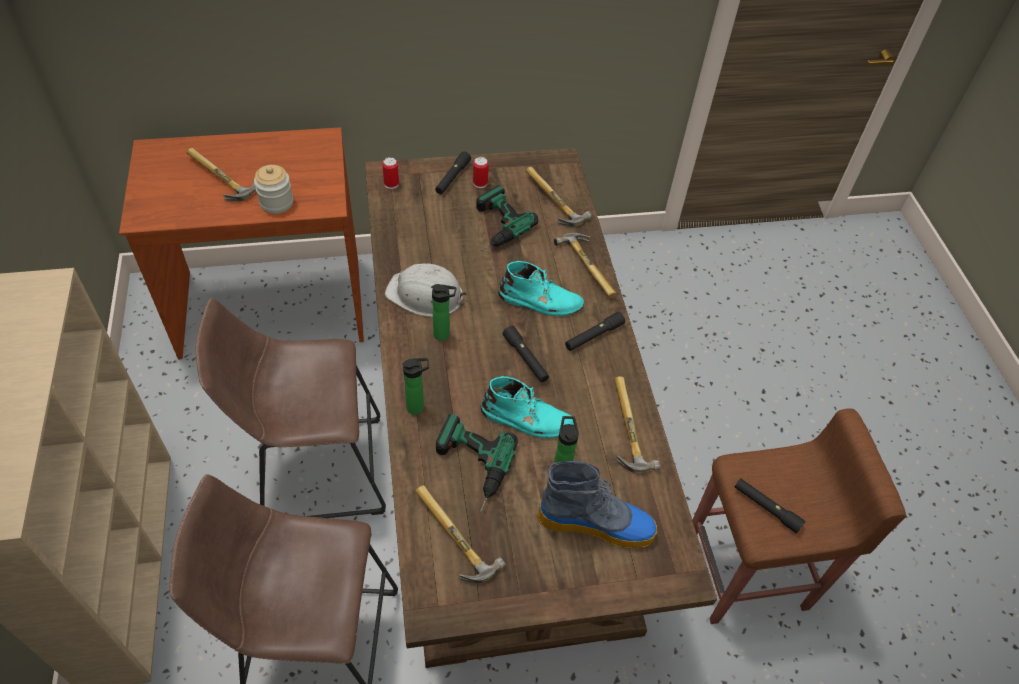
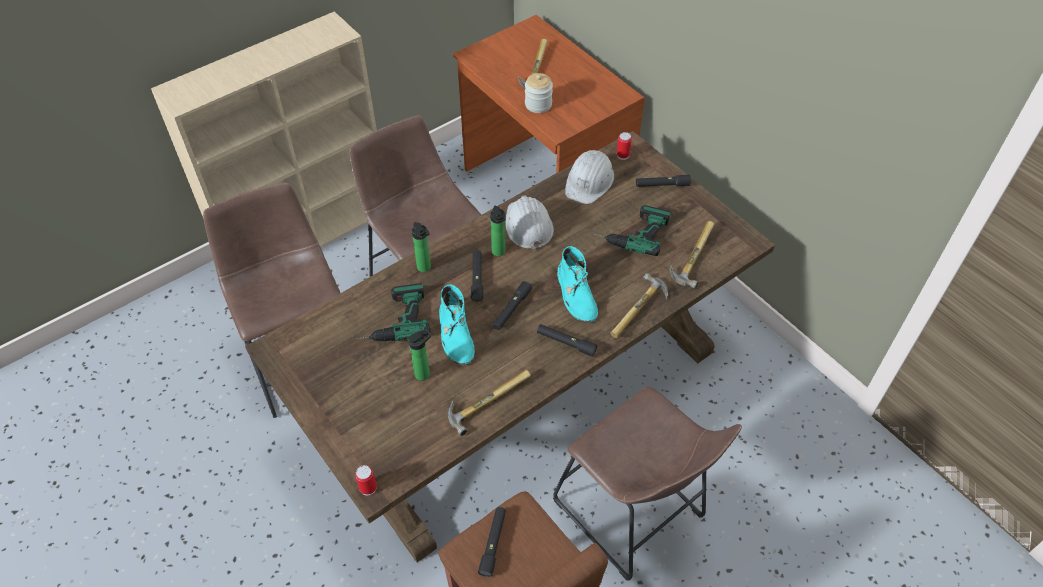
camera: 65 degrees right, 0 degrees up
hammer [415,485,506,583] -> none
can [473,157,489,188] -> can moved to [355,465,377,495]
boot [538,461,657,549] -> none
none -> black flashlight [471,250,483,302]
none -> brown stool [553,387,742,581]
none -> white hard hat [565,150,614,204]

